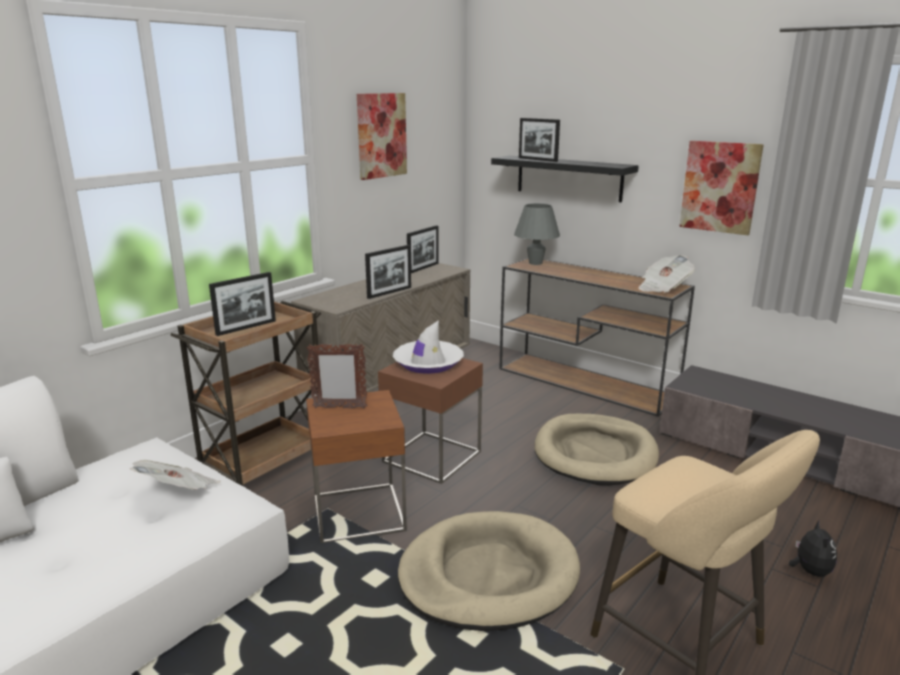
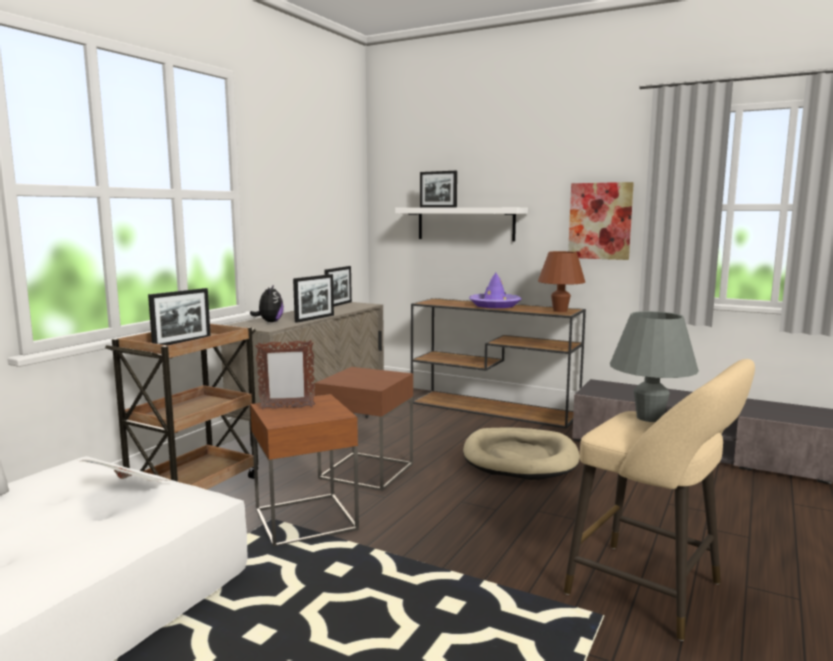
camera: 10 degrees left, 10 degrees down
picture [357,93,407,180] -> none
white hat [393,320,464,374] -> none
beige dog bed [398,511,580,631] -> none
black shelf [491,156,639,202] -> white shelf [395,208,528,241]
grey table lamp [514,203,560,265] -> grey table lamp moved to [610,311,699,422]
newspaper [638,255,695,293] -> brown table lamp [538,251,585,312]
plush toy [789,521,837,577] -> plush toy moved to [250,284,284,322]
none -> purple hat [469,273,522,308]

